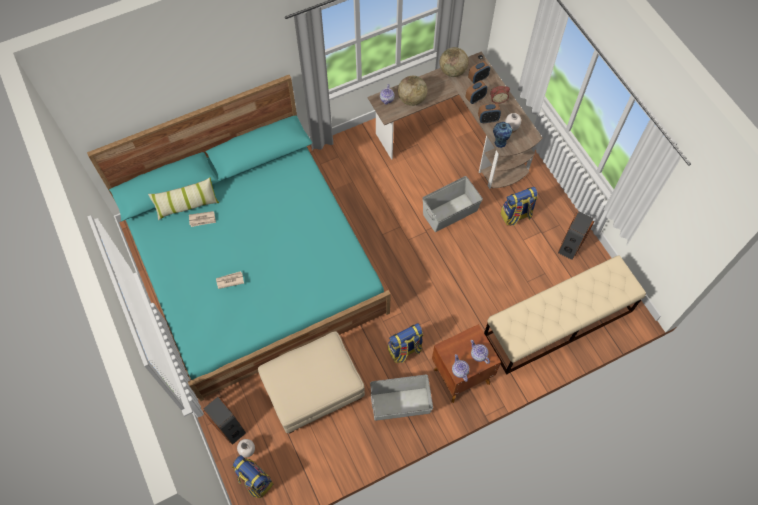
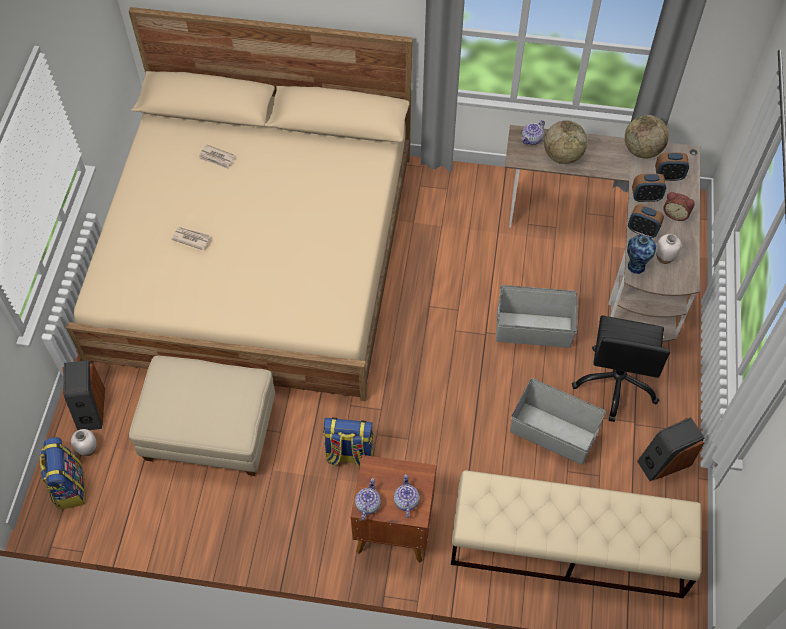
camera: 35 degrees right, 5 degrees down
turquoise bed [87,75,391,401] -> beige bed [66,7,413,401]
pillow [148,177,219,220] -> none
grey storage box [370,375,433,421] -> grey storage box moved to [510,378,606,465]
backpack [500,187,538,226] -> black office chair [572,316,670,422]

